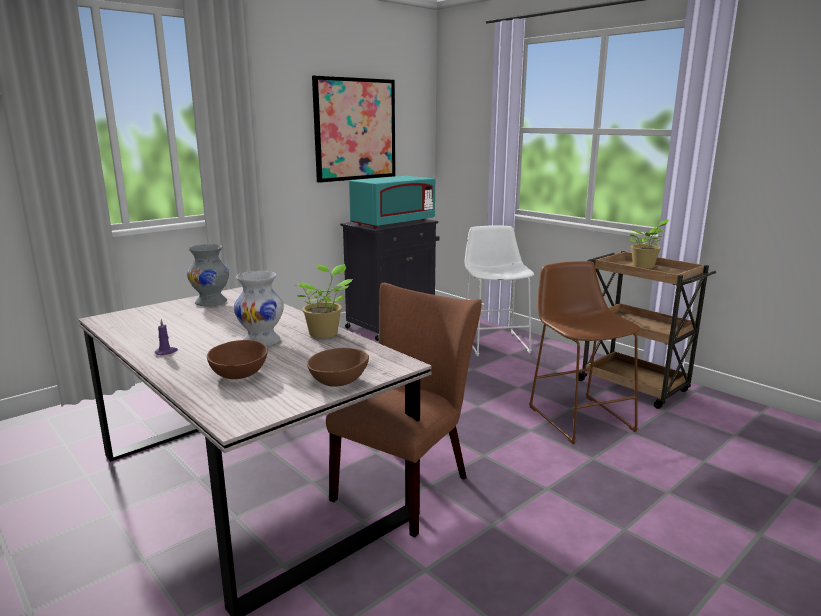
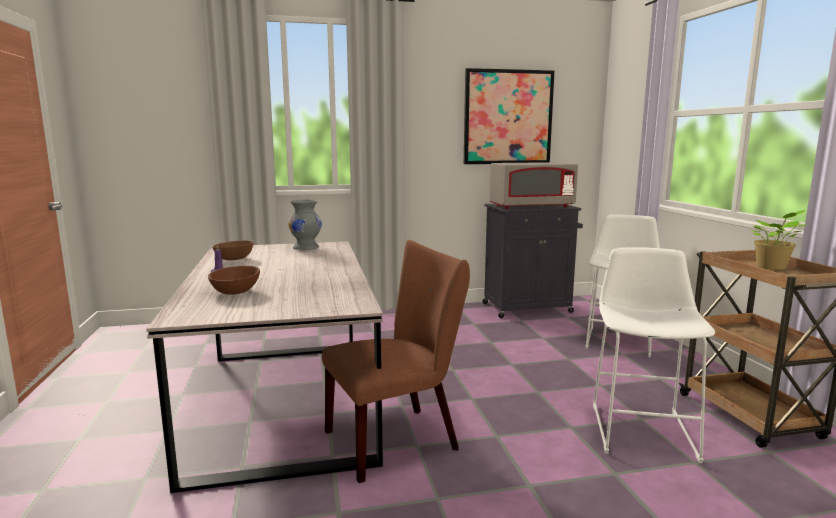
camera: 30 degrees right, 5 degrees down
white vase [234,271,284,346] -> none
potted plant [294,264,353,338] -> none
brown bowl [307,348,369,386] -> brown bowl moved to [212,240,254,260]
turquoise microwave [349,176,435,229] -> grey microwave [490,162,578,209]
brown stool [529,261,640,444] -> white stool [593,247,715,463]

